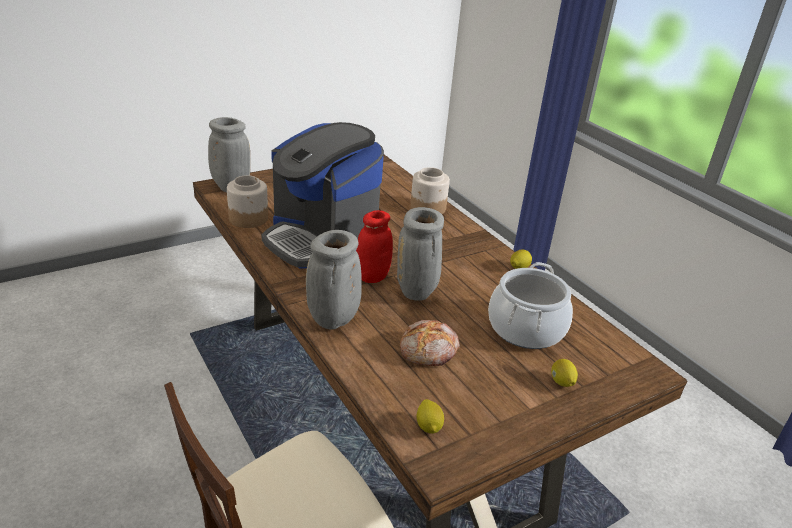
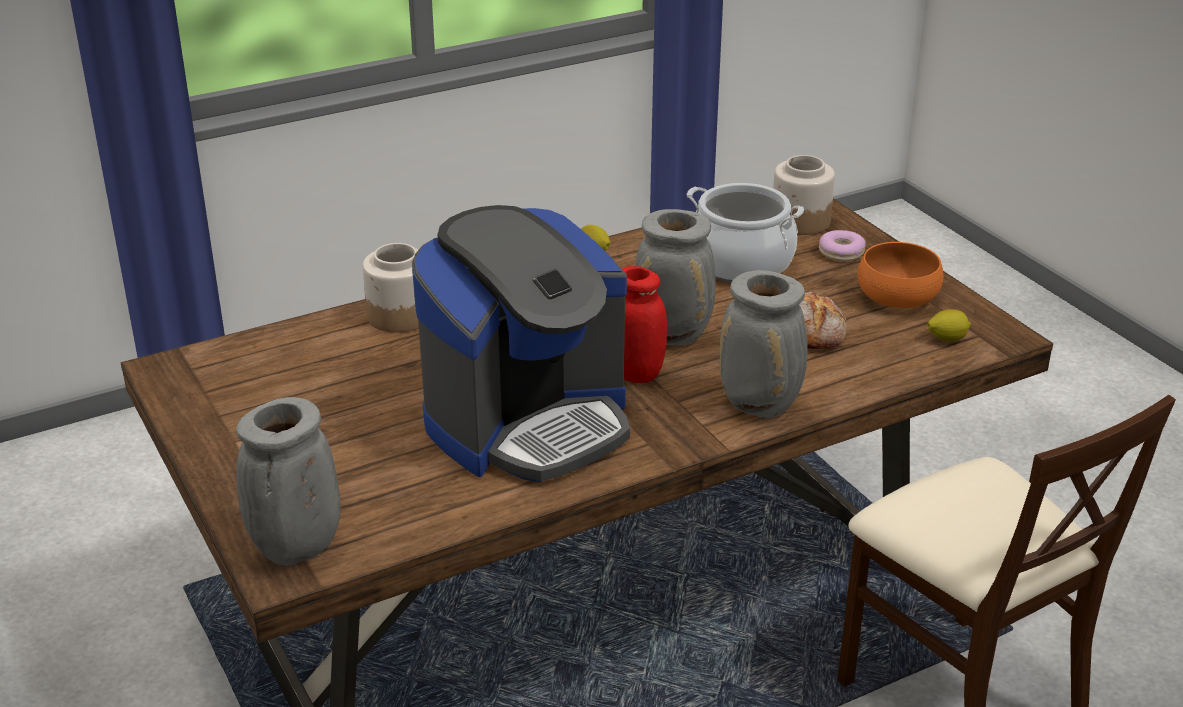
camera: 85 degrees left, 0 degrees up
jar [227,175,268,228] -> jar moved to [773,155,835,235]
lemon [551,359,578,387] -> donut [819,230,866,262]
none -> orange bowl [858,242,944,308]

